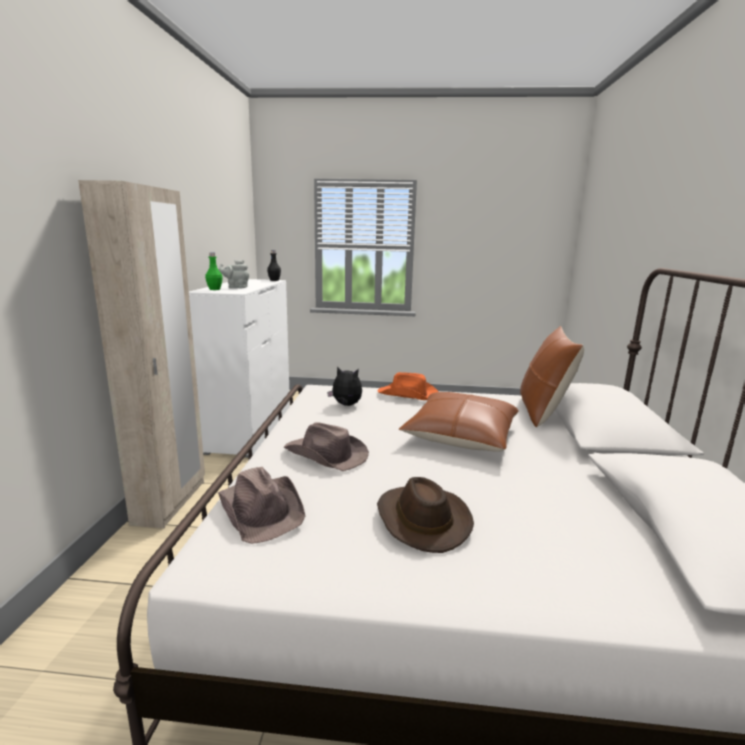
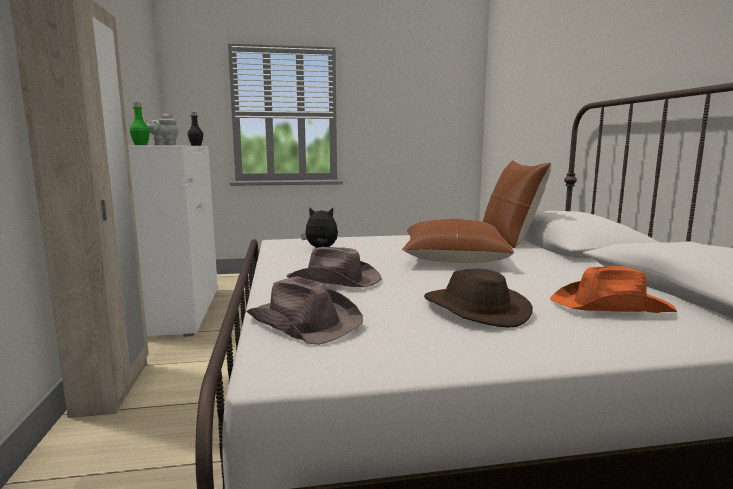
camera: 15 degrees left, 5 degrees down
orange hat [377,372,439,400] -> orange hat moved to [550,266,677,313]

